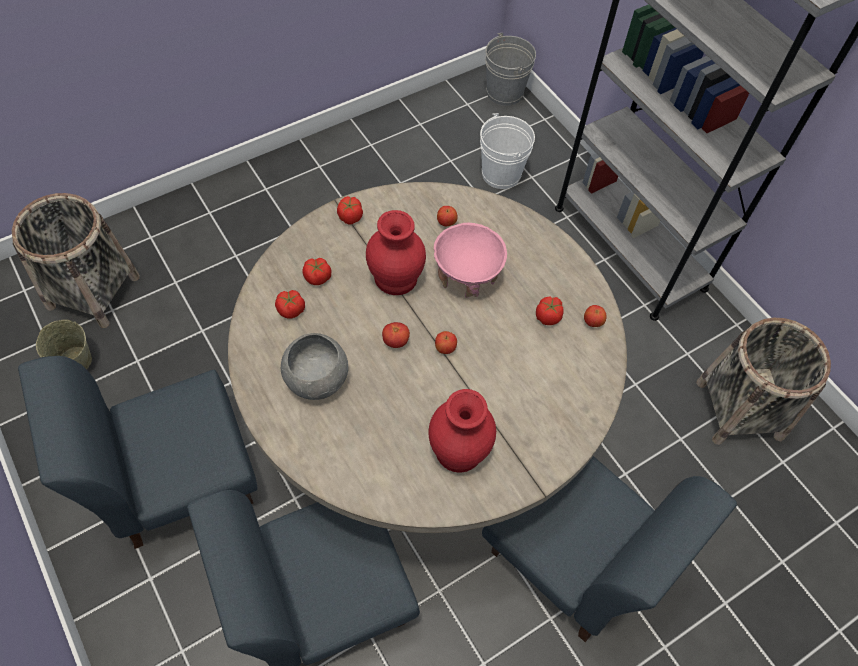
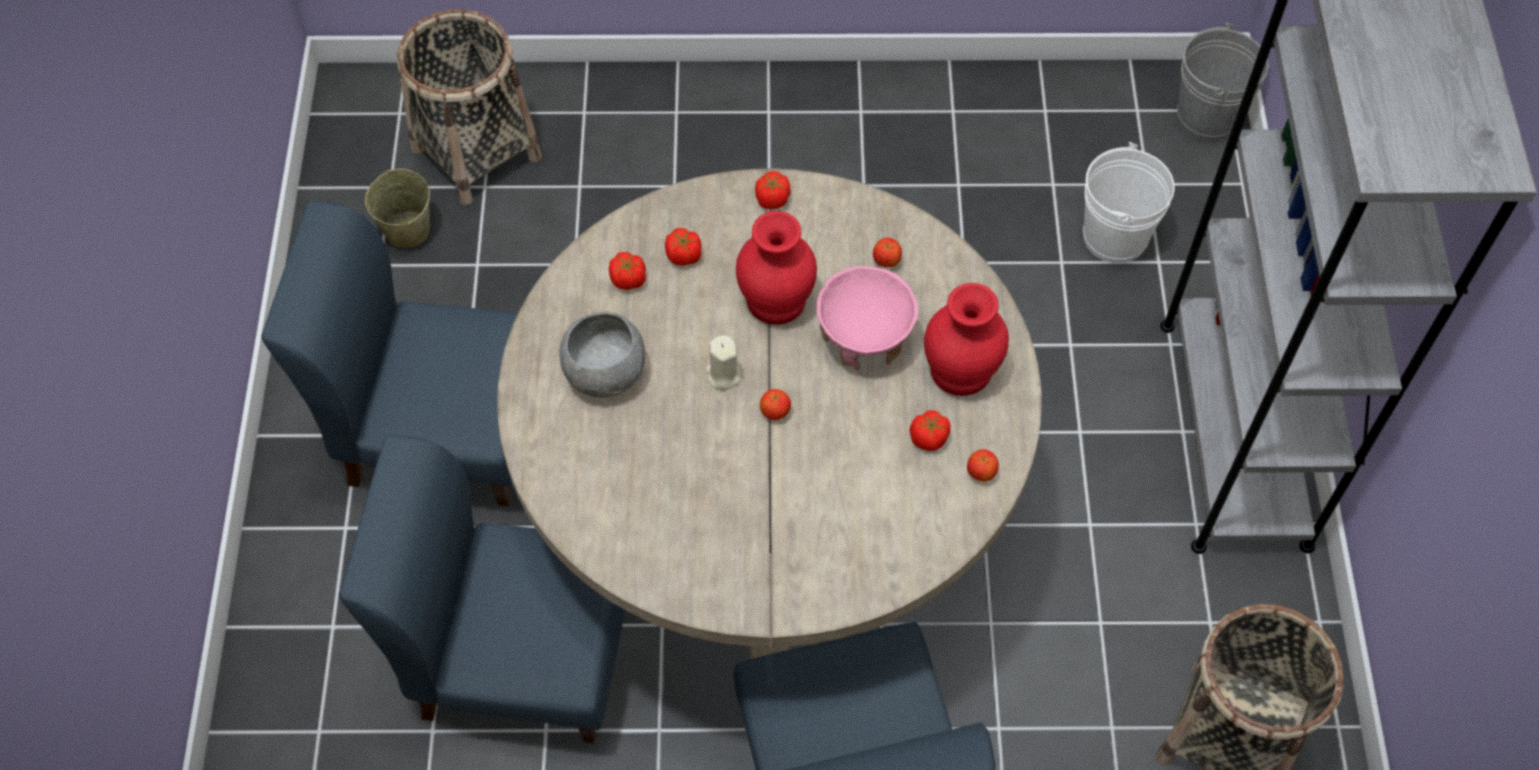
camera: 35 degrees right, 0 degrees up
tomato [382,322,410,348] -> beige candle [705,335,741,390]
red vase [428,389,496,472] -> red vase moved to [924,283,1009,396]

